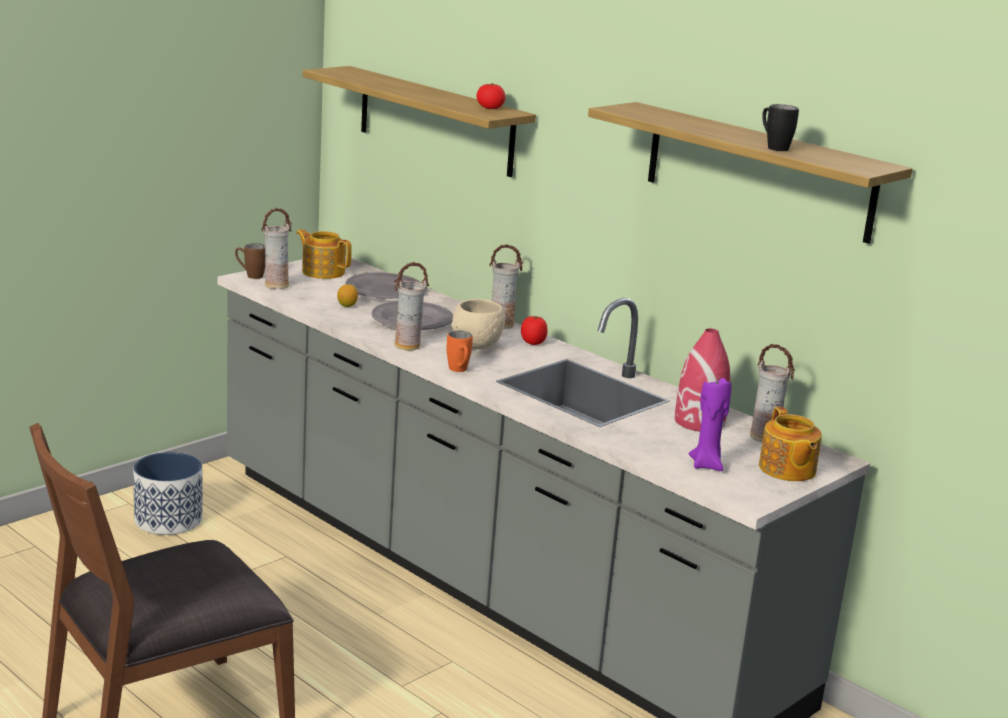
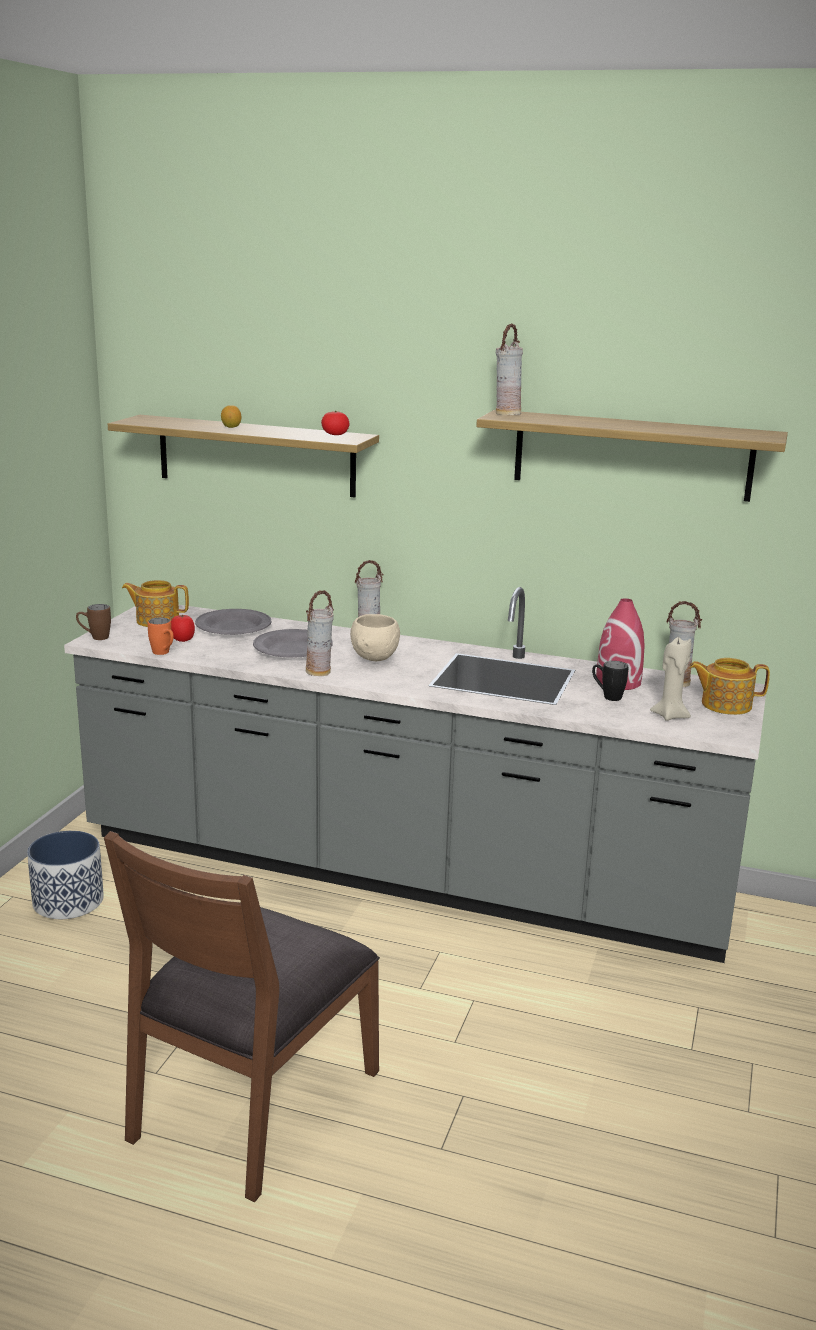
camera: 25 degrees left, 0 degrees up
vase [262,208,292,289] -> vase moved to [496,323,523,415]
lemon [337,284,358,307] -> lemon moved to [221,405,241,428]
orange mug [447,331,473,372] -> orange mug moved to [148,617,174,655]
tomato [521,316,548,345] -> tomato moved to [171,615,195,642]
purple candle [689,378,731,471] -> beige candle [650,637,691,721]
teapot [759,407,822,481] -> teapot turned 135 degrees clockwise [690,658,770,715]
black mug [762,104,799,151] -> black mug moved to [592,661,628,701]

